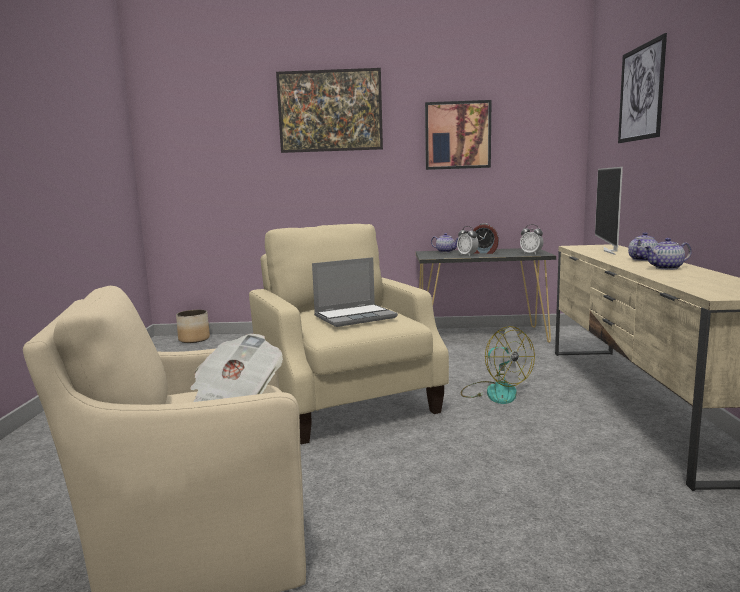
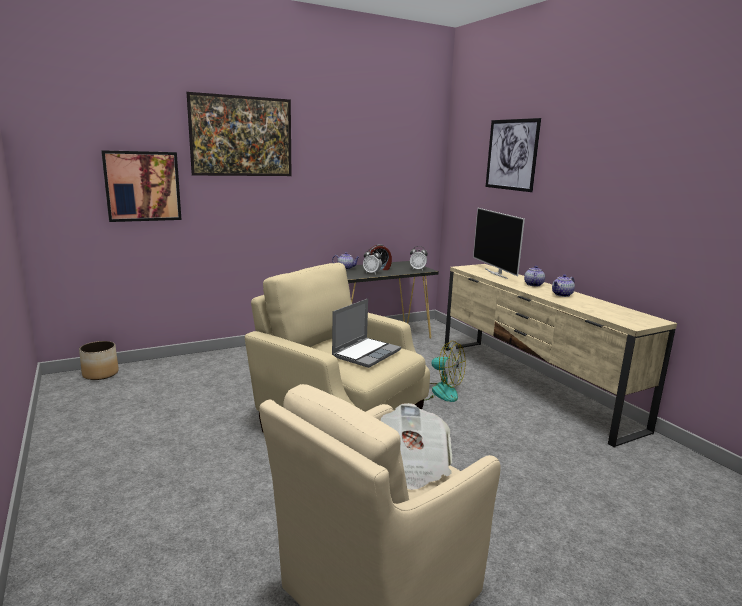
camera: 30 degrees left, 5 degrees up
picture [425,100,491,170] -> picture moved to [101,150,181,222]

